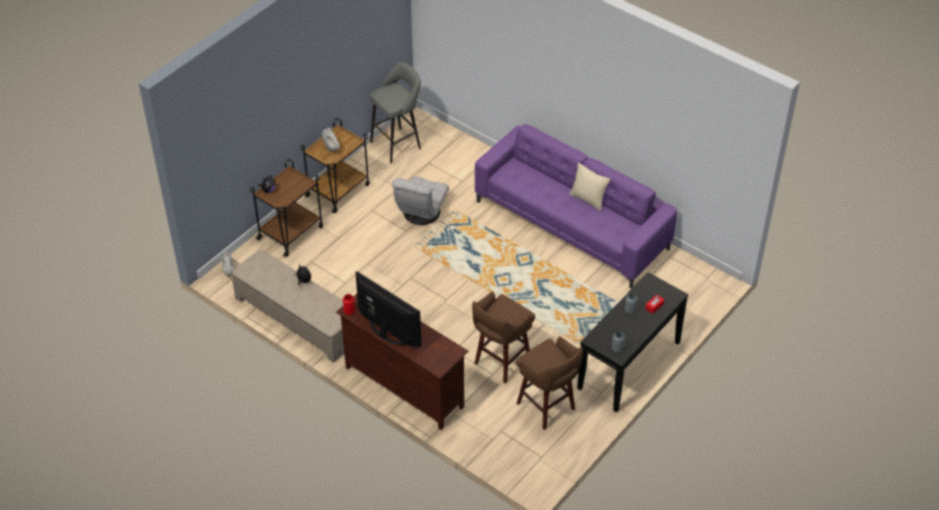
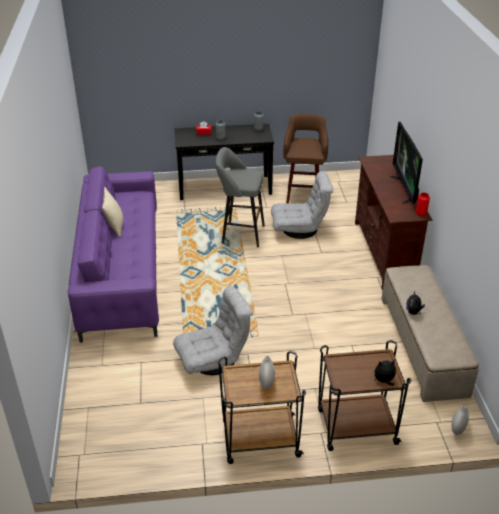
camera: 135 degrees left, 10 degrees down
grey stool [370,62,421,163] -> grey stool moved to [216,147,265,248]
brown stool [472,291,535,384] -> grey armchair [271,171,333,239]

